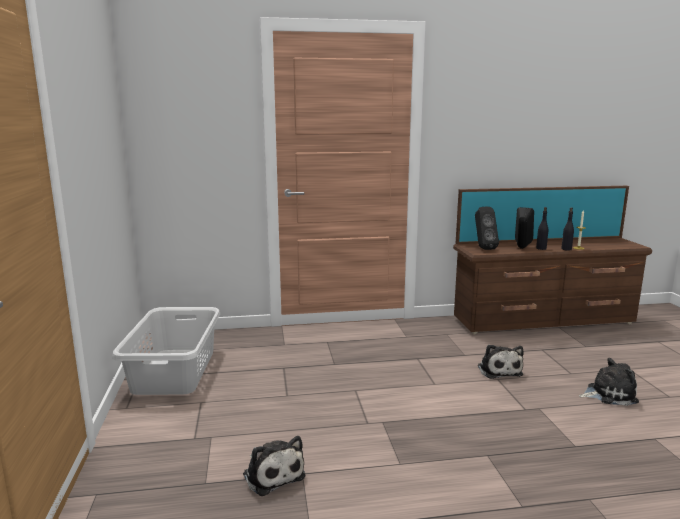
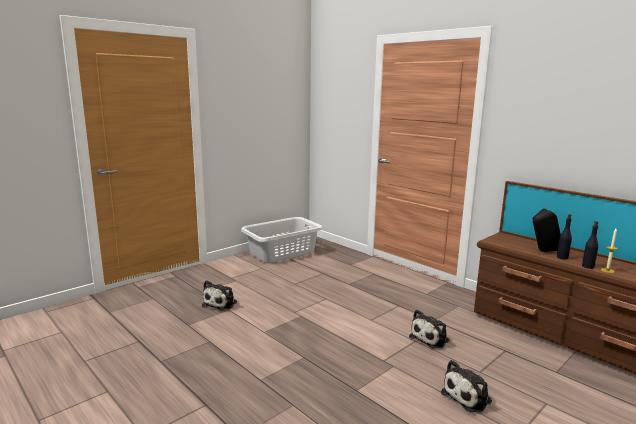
camera: 55 degrees right, 0 degrees up
black speaker [475,207,499,250] -> none
plush toy [579,358,639,406] -> plush toy turned 90 degrees clockwise [441,360,492,413]

